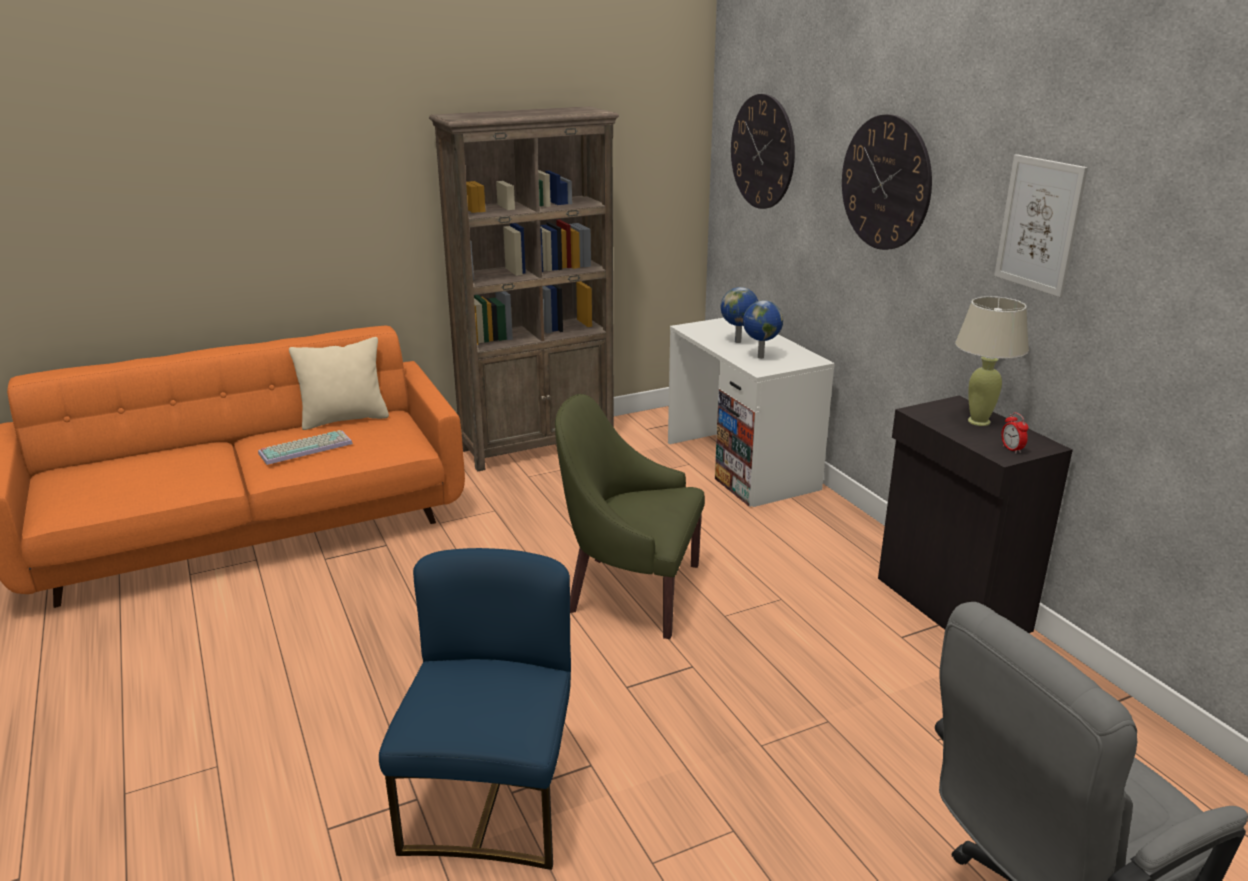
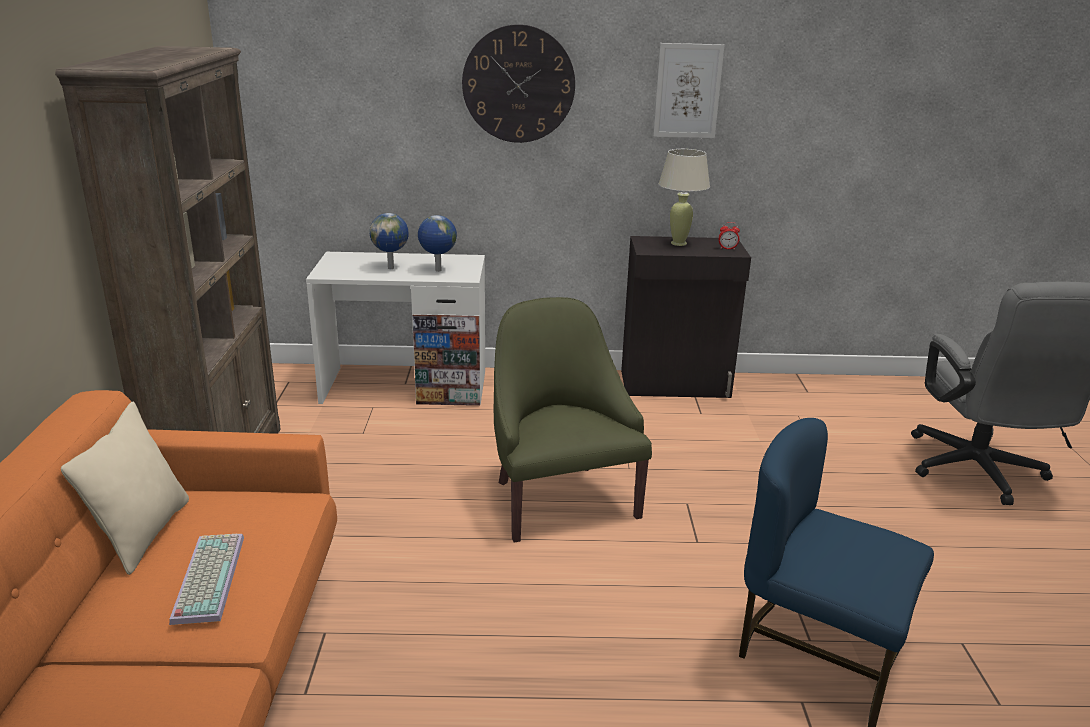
camera: 65 degrees left, 0 degrees up
green armchair [555,394,705,639] -> green armchair turned 120 degrees clockwise [494,297,652,543]
wall clock [731,94,795,209] -> none

